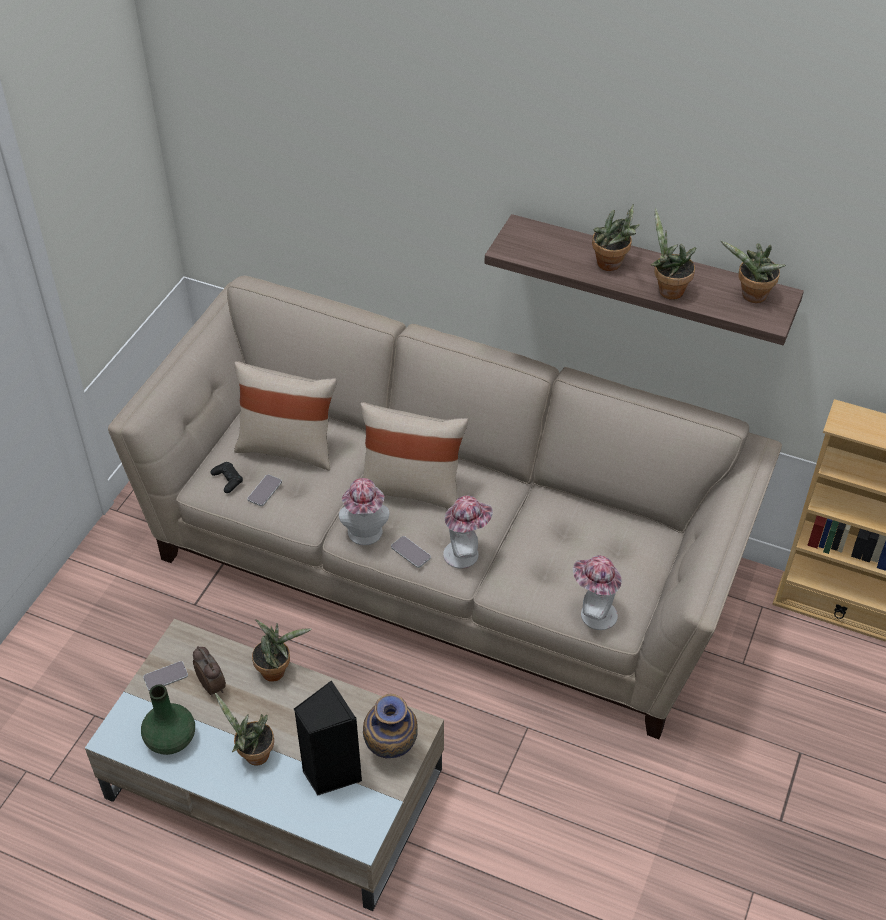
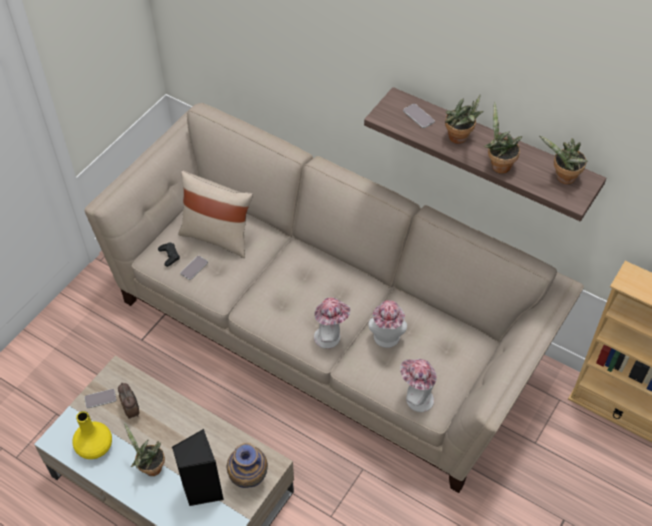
camera: 10 degrees right, 5 degrees up
green vase [141,684,195,755] -> yellow vase [72,411,112,459]
potted plant [252,619,312,682] -> none
hat [339,478,389,545] -> hat moved to [368,300,407,348]
beige pillow [360,402,468,509] -> none
phone [391,536,431,568] -> phone moved to [403,104,435,128]

